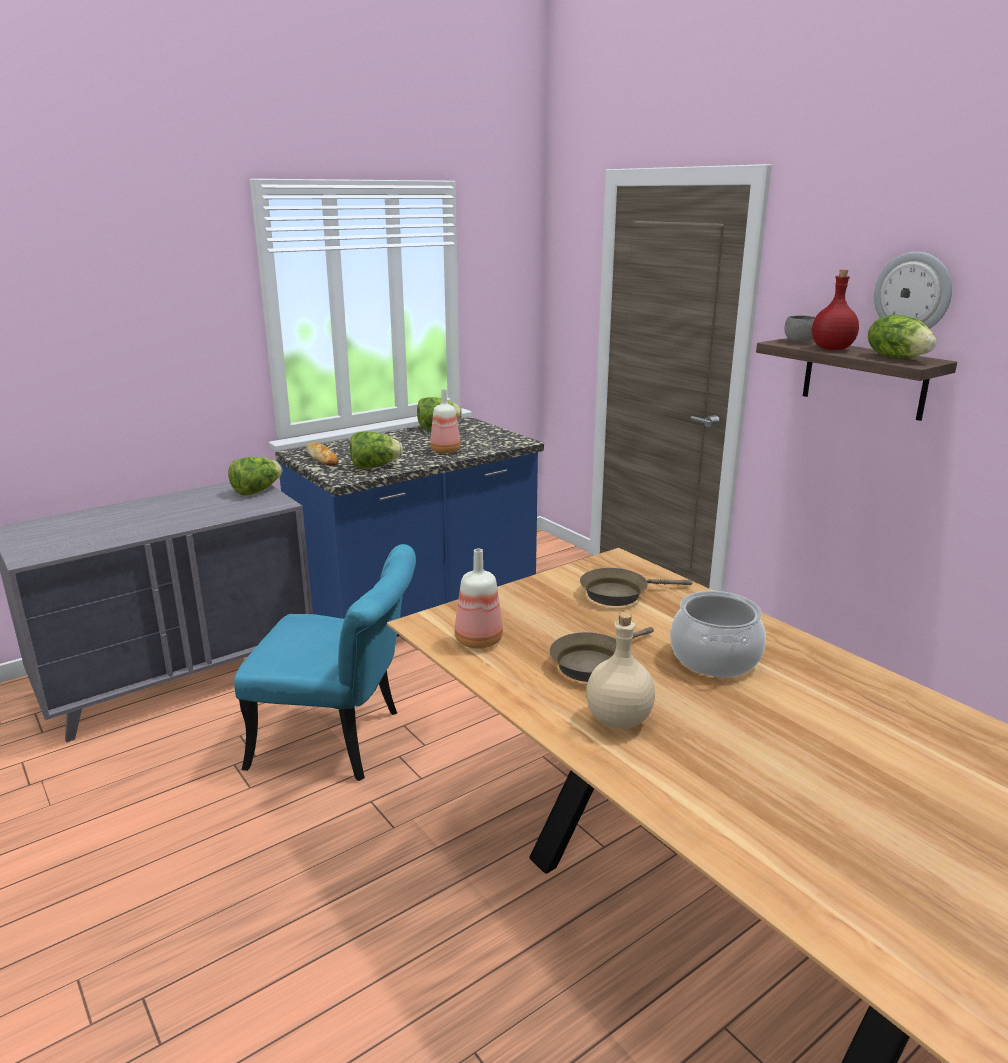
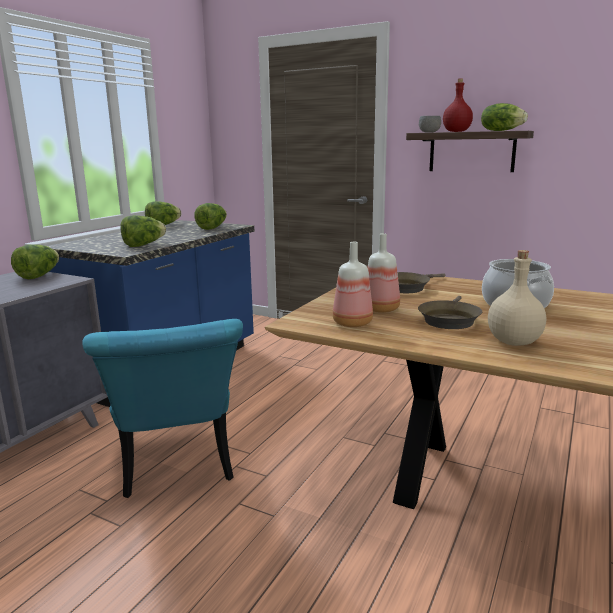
camera: 25 degrees left, 5 degrees down
turquoise chair [234,544,416,781] -> turquoise chair turned 90 degrees clockwise [83,319,243,498]
bread [306,442,338,466] -> none
bottle [430,389,461,453] -> bottle moved to [368,233,400,313]
wall clock [874,252,952,329] -> none
none -> lettuce [195,203,227,230]

